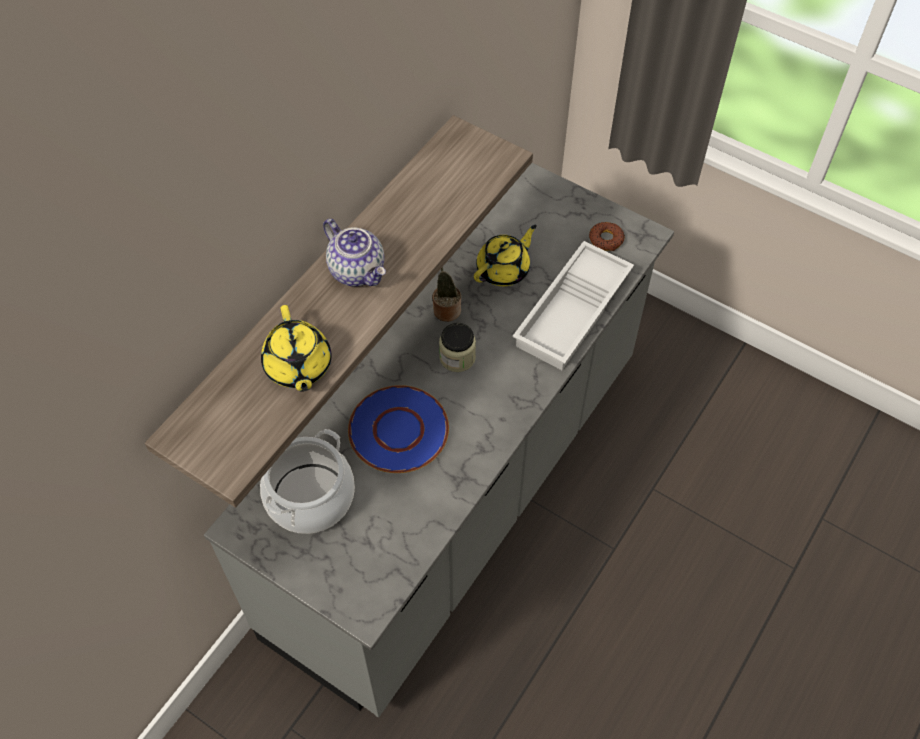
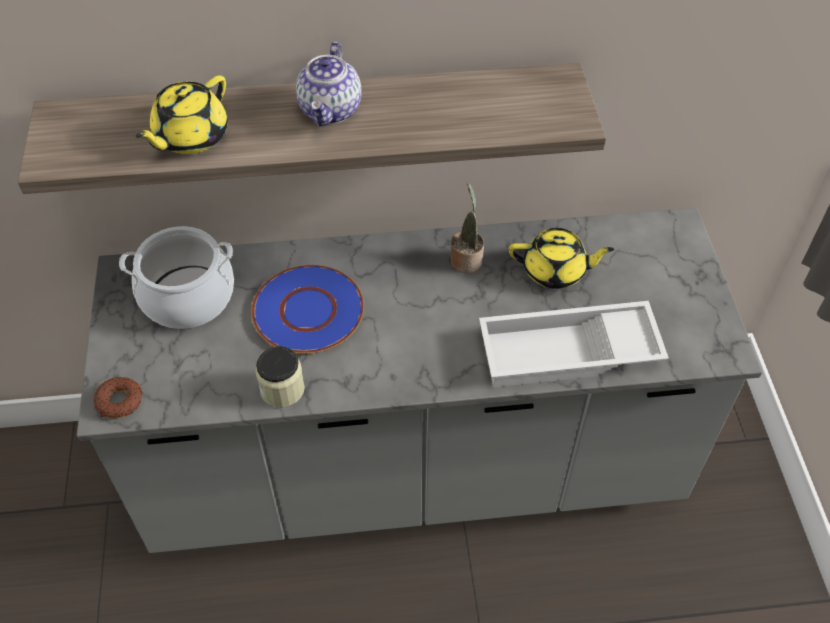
camera: 50 degrees right, 5 degrees down
jar [439,323,476,372] -> jar moved to [256,346,305,407]
donut [589,222,625,251] -> donut moved to [93,377,142,418]

